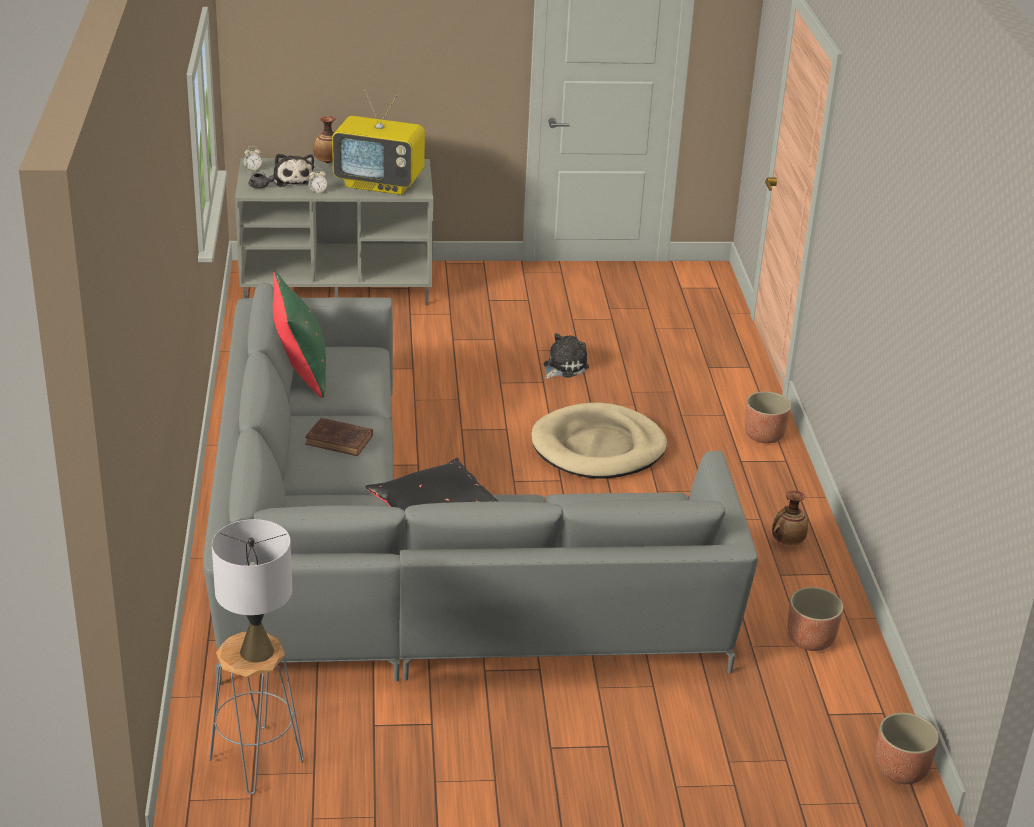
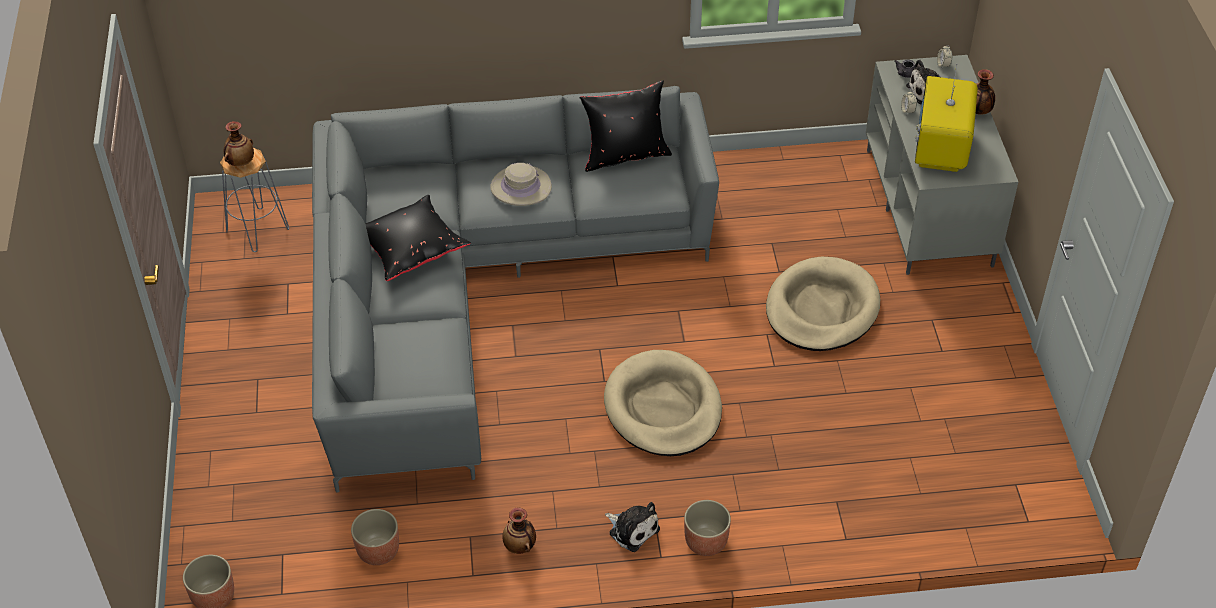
camera: 90 degrees right, 15 degrees up
grey table lamp [212,519,292,663] -> vase [224,121,254,166]
green pillow [273,272,326,398] -> black pillow [580,80,672,172]
brown book [305,418,373,456] -> beige hat [490,163,552,206]
plush toy [544,333,589,379] -> plush toy moved to [605,502,660,552]
none -> beige dog bed [766,256,880,351]

